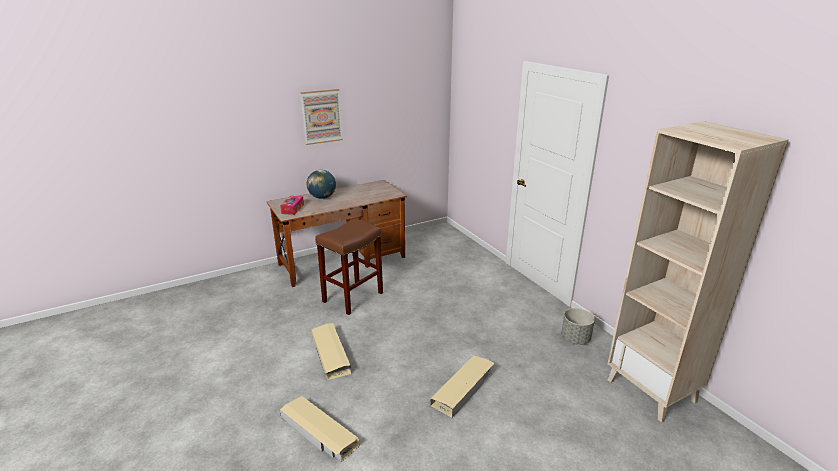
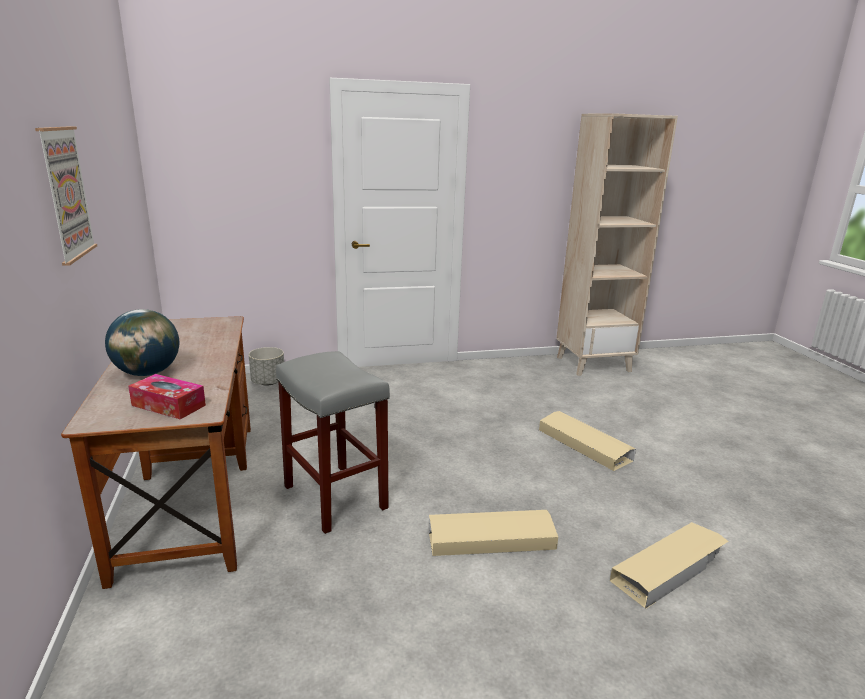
camera: 75 degrees left, 5 degrees down
brown stool [315,219,383,315] -> grey stool [276,351,390,534]
grey planter [561,308,595,345] -> grey planter moved to [249,347,284,385]

